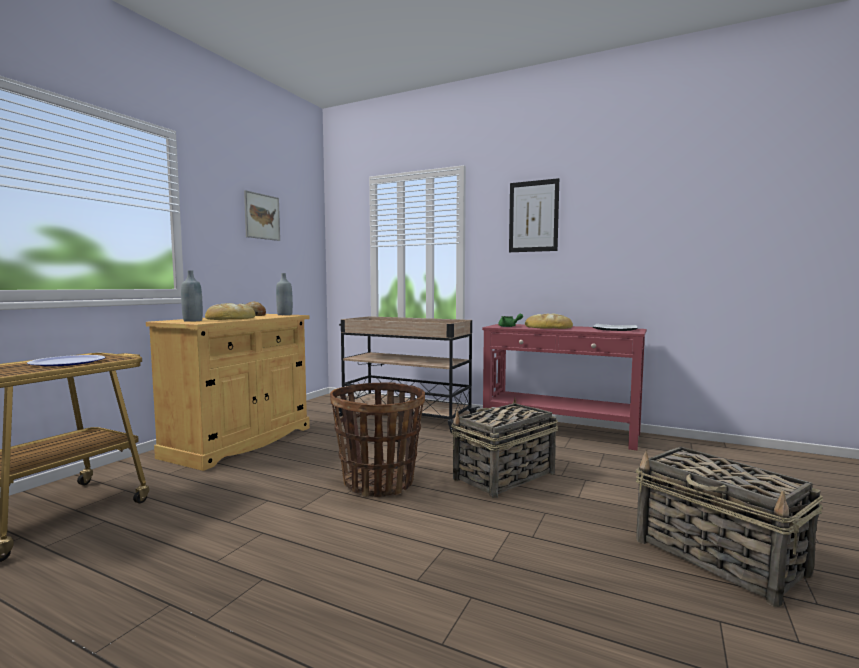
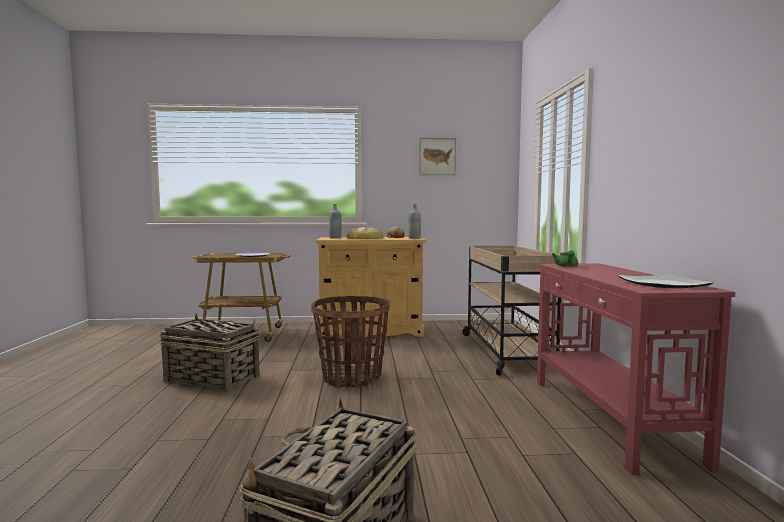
camera: 60 degrees right, 0 degrees up
basket [451,398,558,498] -> basket moved to [160,313,260,393]
picture [509,178,559,252] -> none
bread [525,314,573,329] -> none

